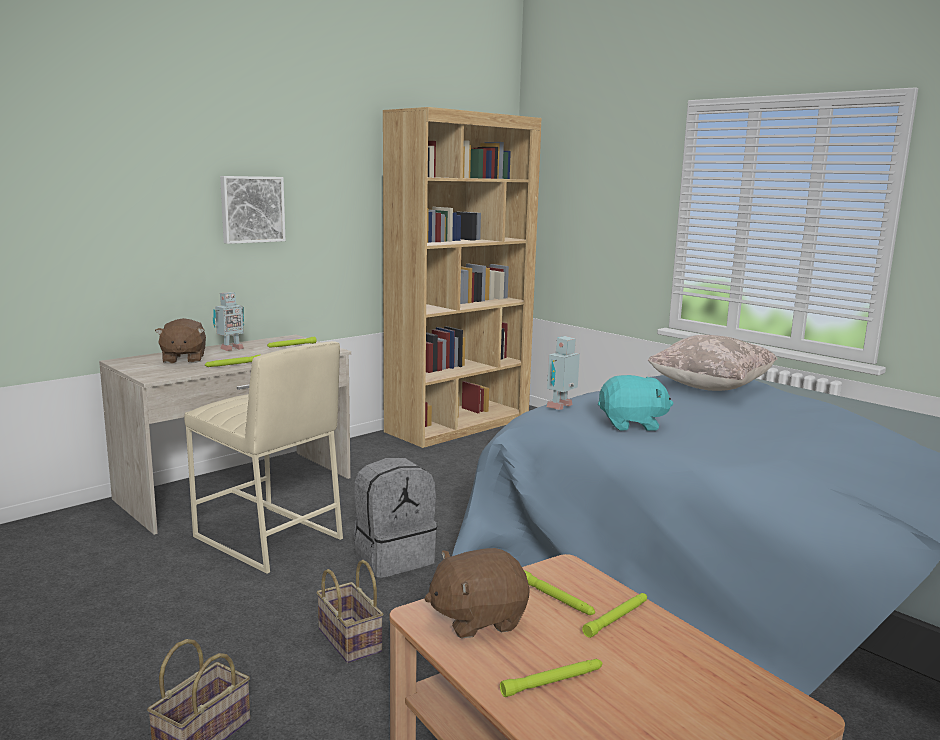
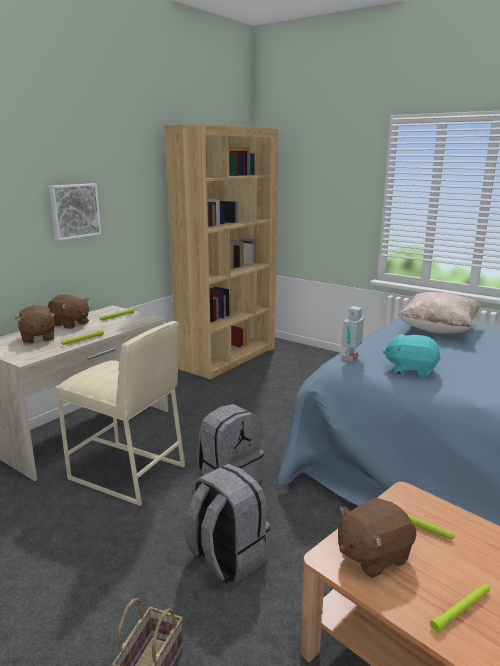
camera: 10 degrees left, 5 degrees up
toy robot [213,292,245,351] -> brown plush toy [48,294,89,329]
basket [316,560,383,663] -> grey backpack [185,464,270,584]
green flashlight [582,593,647,638] -> none
turquoise plush toy [598,375,674,431] -> turquoise plush toy turned 150 degrees counterclockwise [383,333,441,378]

